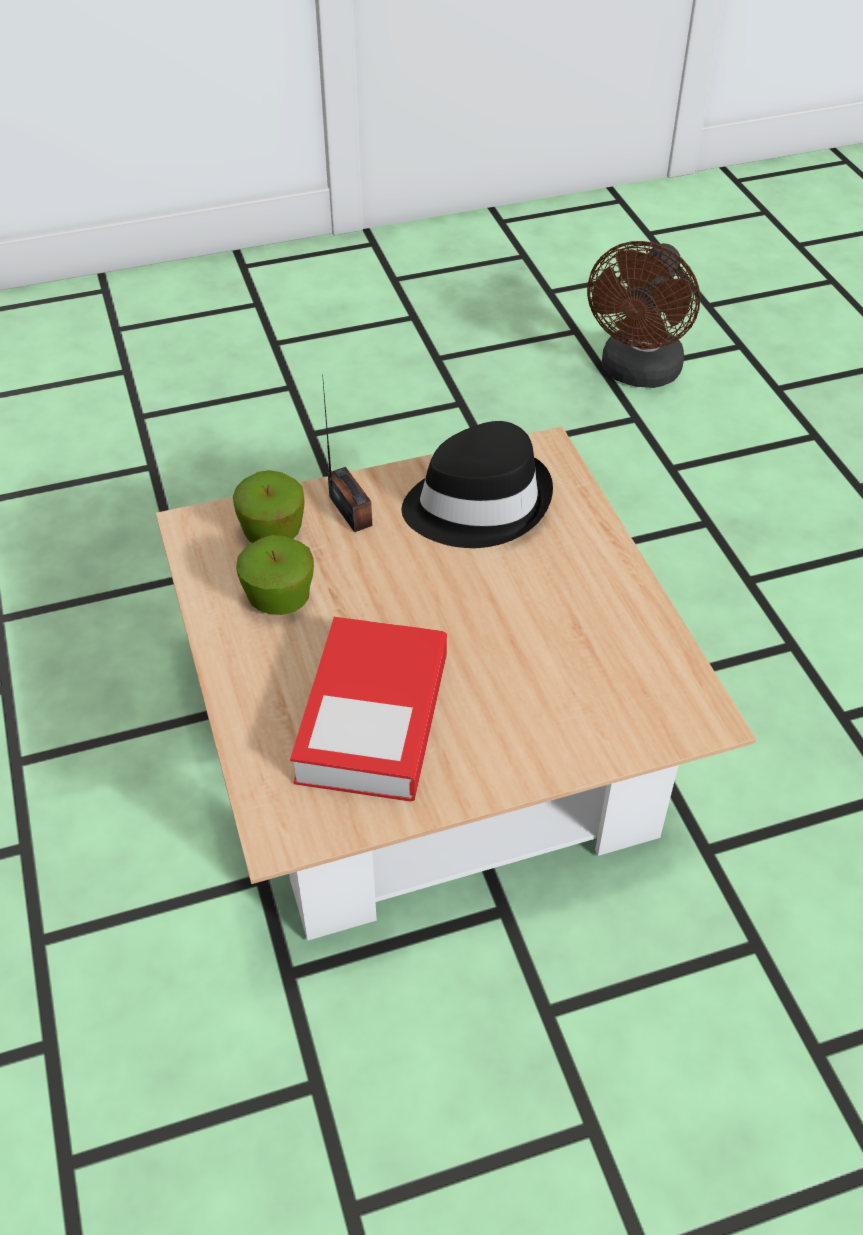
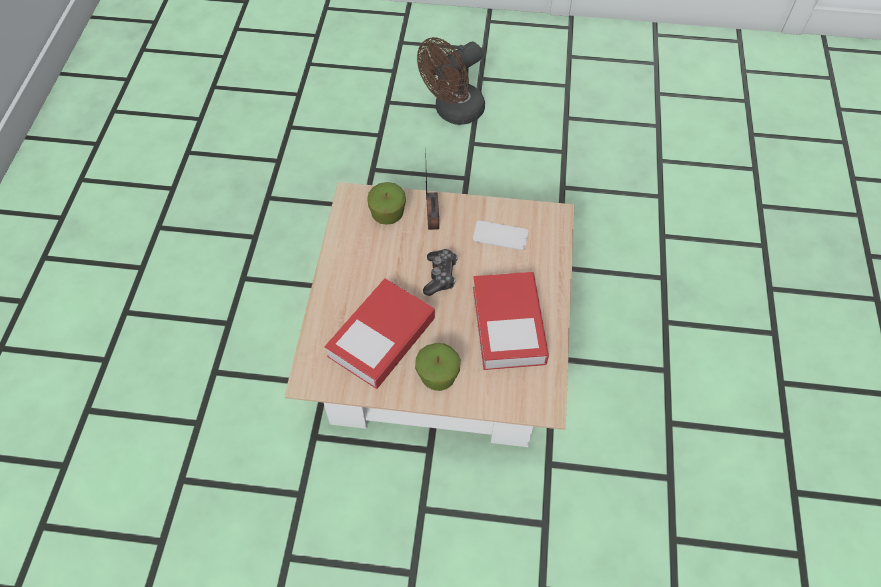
camera: 25 degrees right, 10 degrees up
apple [236,535,314,615] -> apple moved to [415,343,461,391]
black hat [402,421,553,548] -> phone [473,220,529,250]
brown fan [587,241,700,388] -> brown fan moved to [417,37,485,125]
none -> game controller [423,249,458,296]
none -> book [473,272,549,370]

